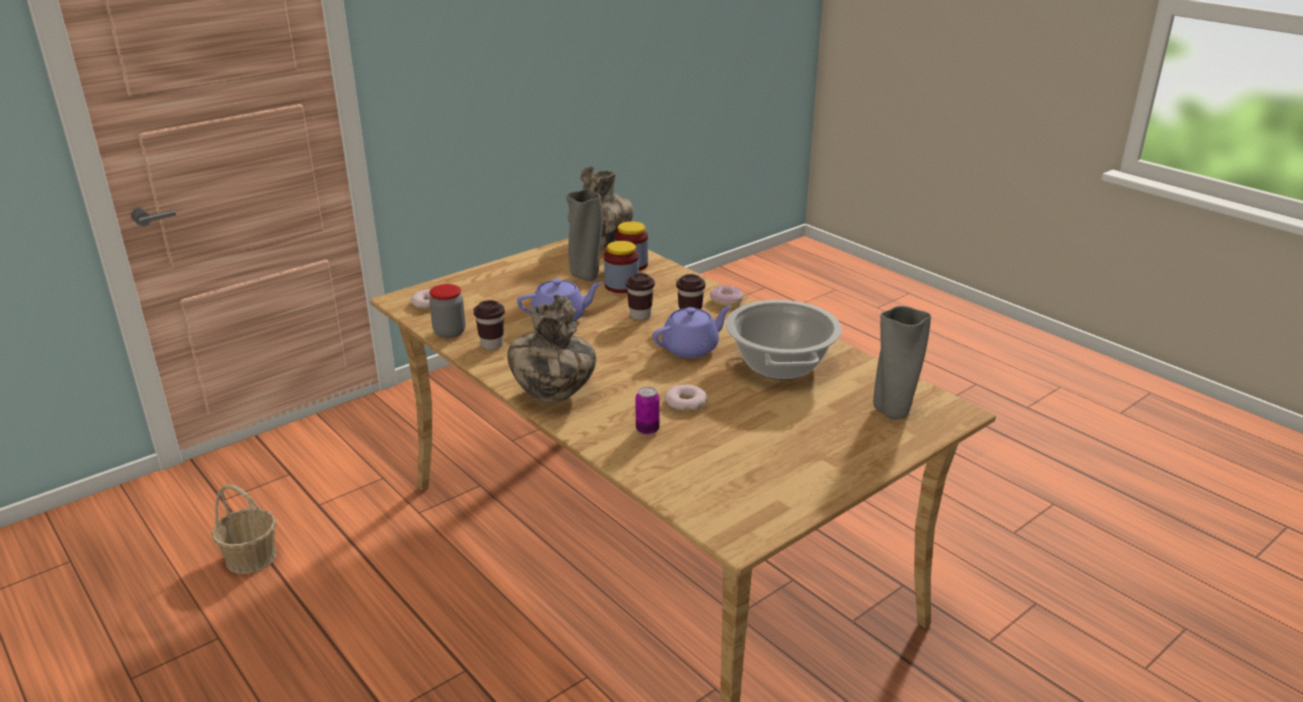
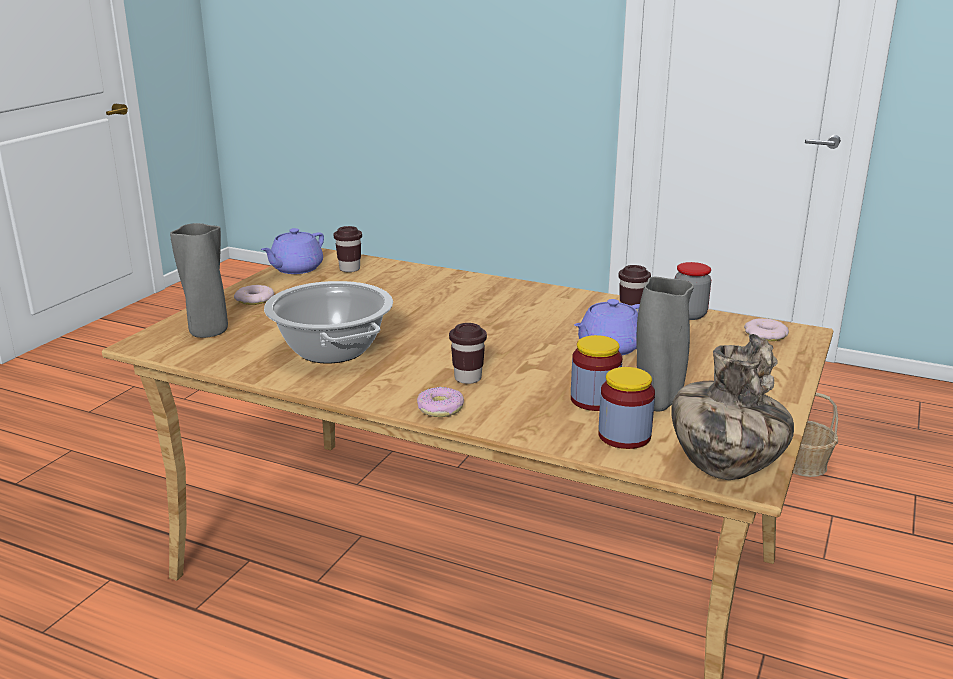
camera: 155 degrees right, 5 degrees down
vase [507,294,596,403] -> none
brown cup [626,273,655,320] -> brown cup moved to [333,226,362,272]
can [635,387,660,435] -> none
purple teapot [653,306,732,358] -> purple teapot moved to [261,228,324,274]
donut [664,384,708,411] -> donut moved to [234,285,274,305]

